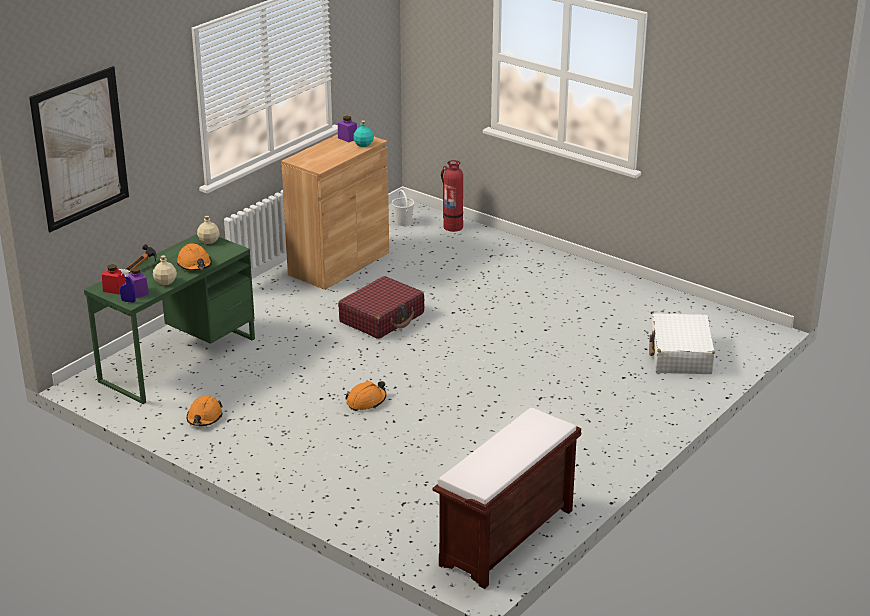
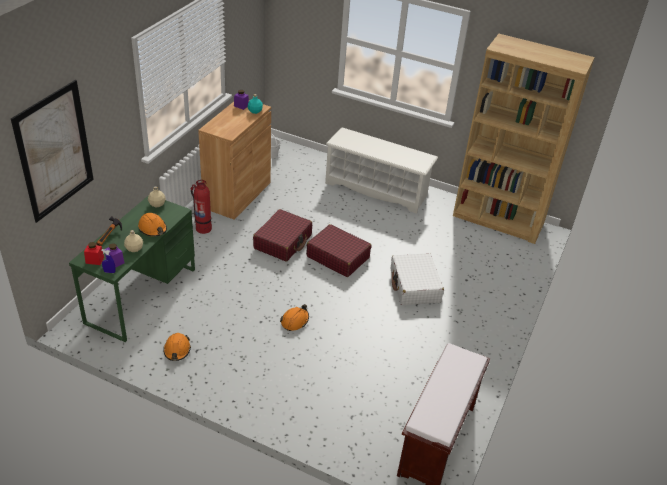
camera: 15 degrees left, 10 degrees up
fire extinguisher [441,160,463,232] -> fire extinguisher moved to [191,180,212,234]
white suitcase [649,313,715,374] -> white suitcase moved to [391,253,444,305]
none -> red suitcase [306,224,371,277]
none -> white shoe rack [325,127,438,214]
none -> brown bookcase [453,34,595,244]

